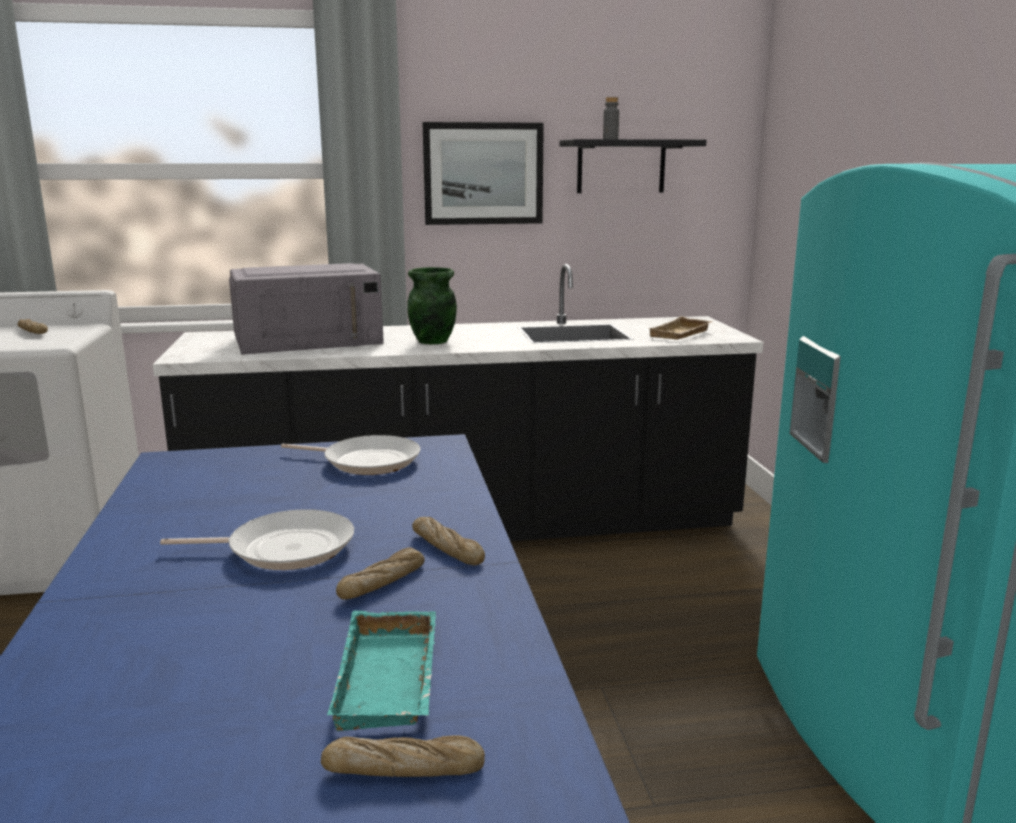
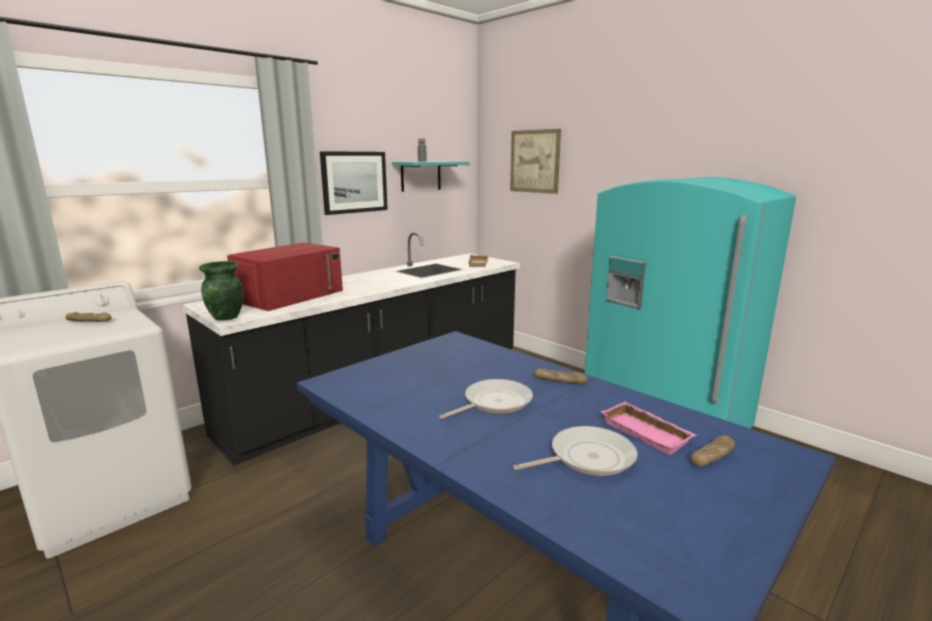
camera: 35 degrees left, 0 degrees up
grey microwave [229,263,384,355] -> red microwave [227,243,343,311]
frying pan [281,435,420,475] -> frying pan moved to [513,426,637,476]
turquoise tray [327,611,436,731] -> pink tray [601,402,696,456]
bread [336,548,425,600] -> none
green vase [407,267,457,344] -> green vase moved to [199,261,243,321]
black shelf [559,139,706,193] -> turquoise shelf [392,162,470,192]
none -> picture [510,129,561,194]

